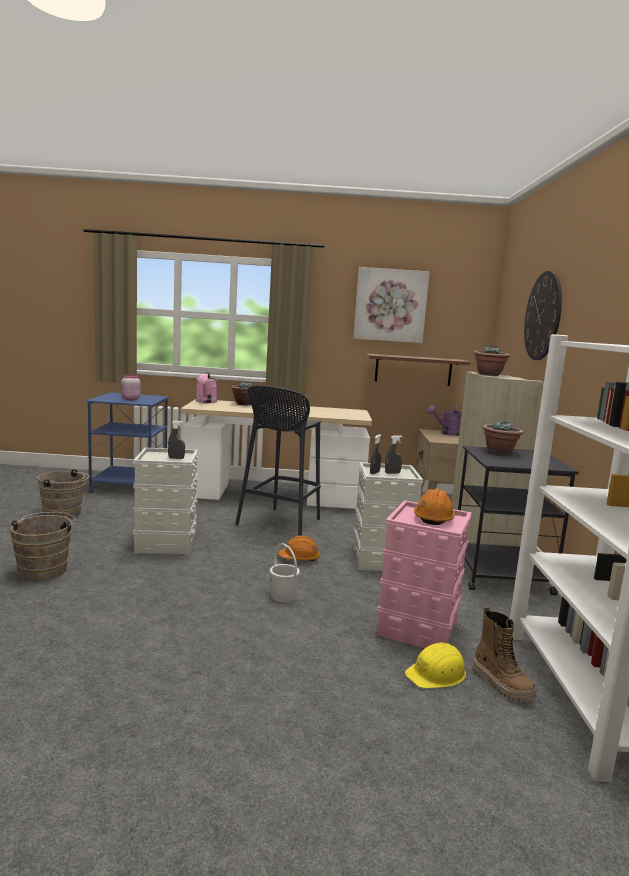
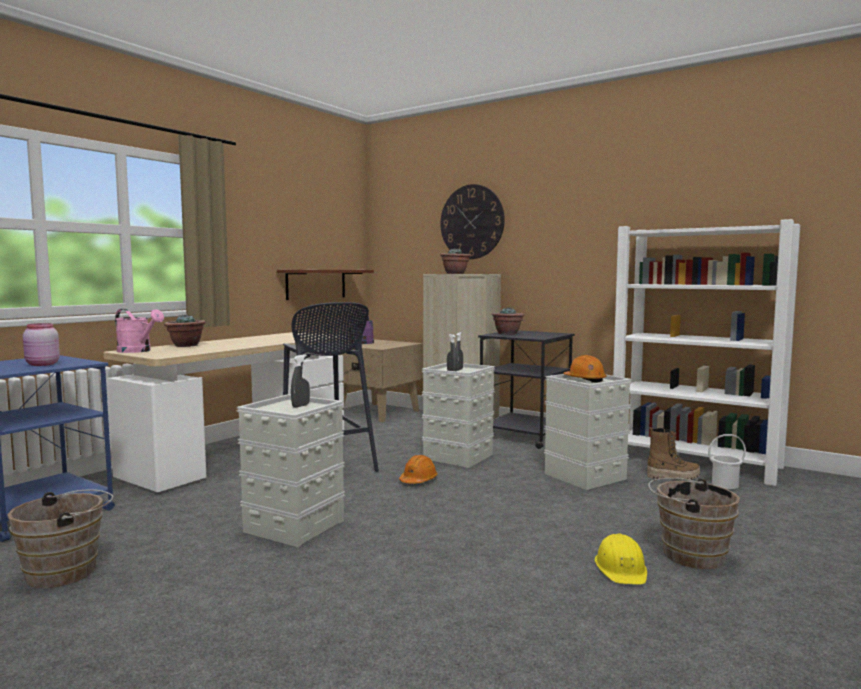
camera: 55 degrees left, 5 degrees down
brown bucket [10,512,75,581] -> brown bucket moved to [648,478,740,569]
white bucket [270,543,300,602] -> white bucket moved to [708,434,746,489]
picture [353,267,430,343] -> none
pink storage box [377,500,472,648] -> grey storage box [544,374,632,490]
yellow hard hat [405,642,466,688] -> yellow hard hat moved to [595,534,647,585]

